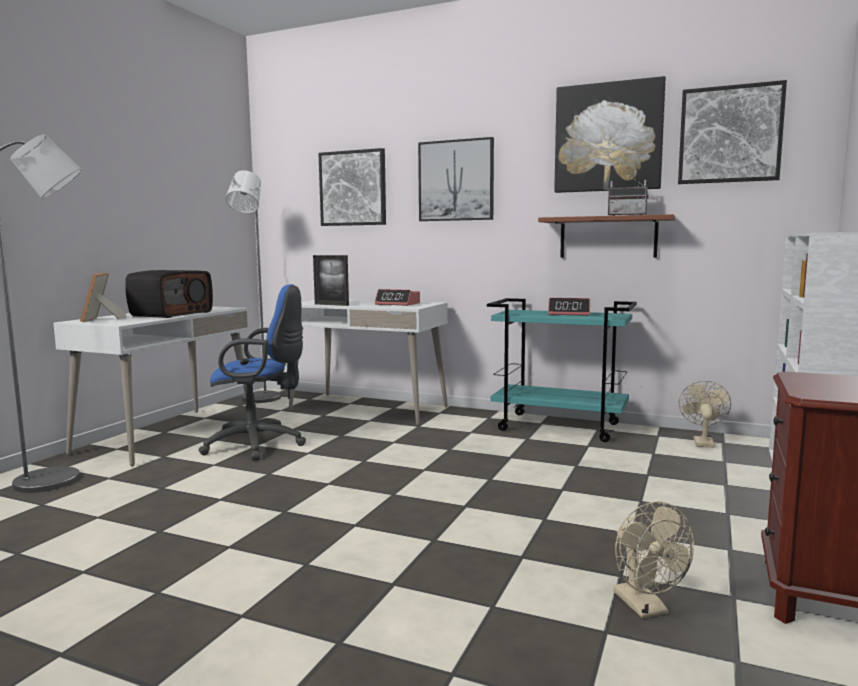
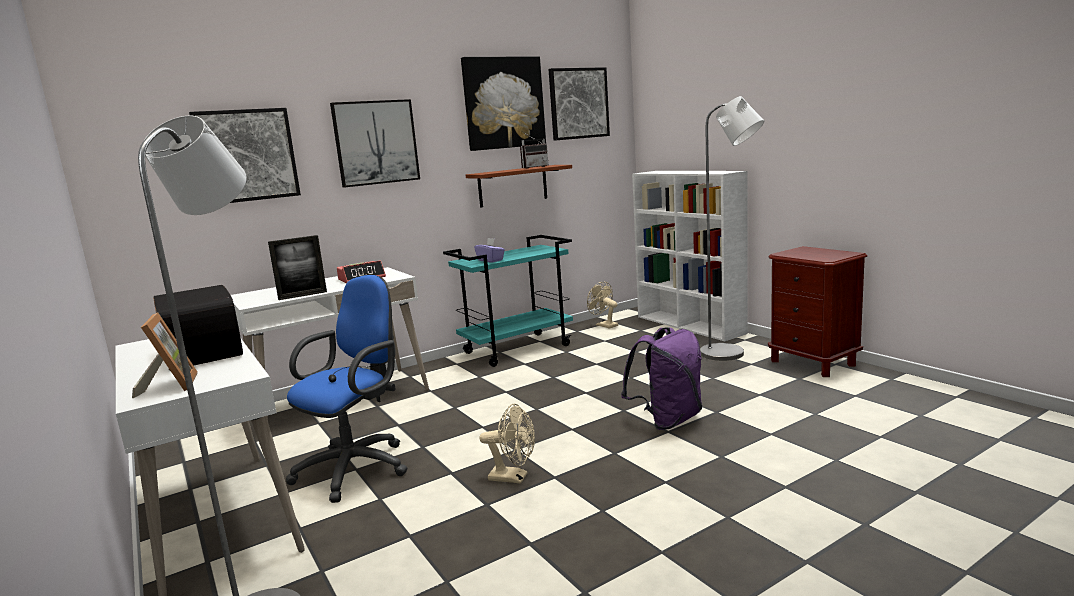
camera: 55 degrees left, 5 degrees up
picture frame [80,272,127,322] -> picture frame turned 135 degrees counterclockwise [132,313,198,398]
grey floor lamp [225,170,281,403] -> grey floor lamp moved to [700,96,764,361]
alarm clock [548,298,590,316] -> none
beige fan [613,502,694,619] -> beige fan moved to [479,404,535,484]
none -> purple tissue box [474,238,505,263]
none -> purple backpack [621,327,702,430]

